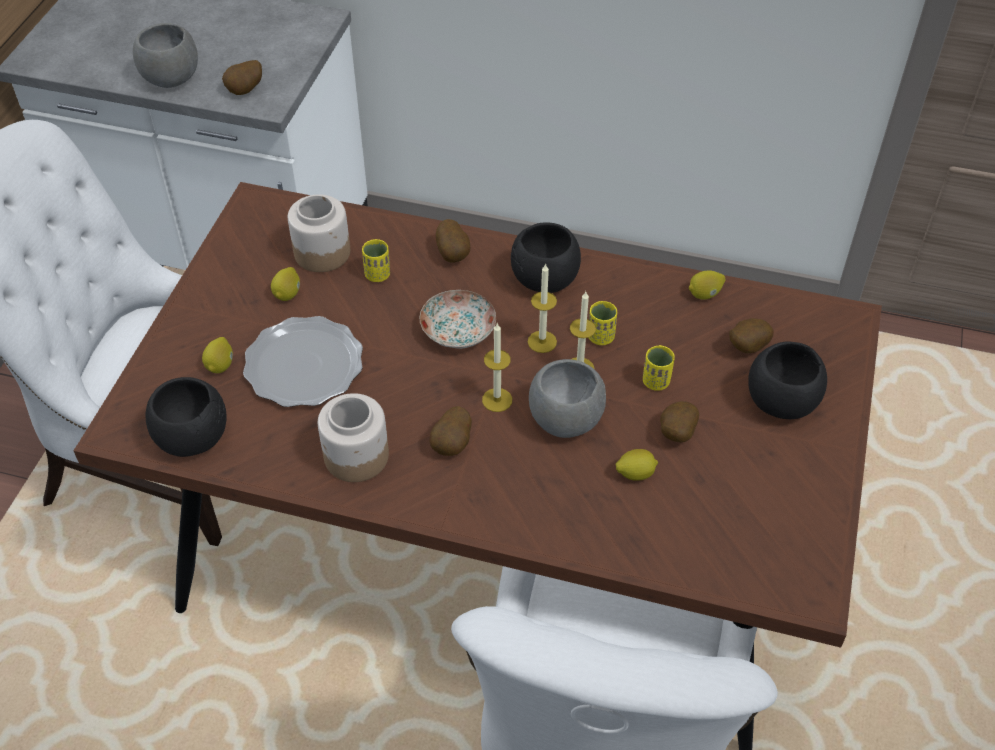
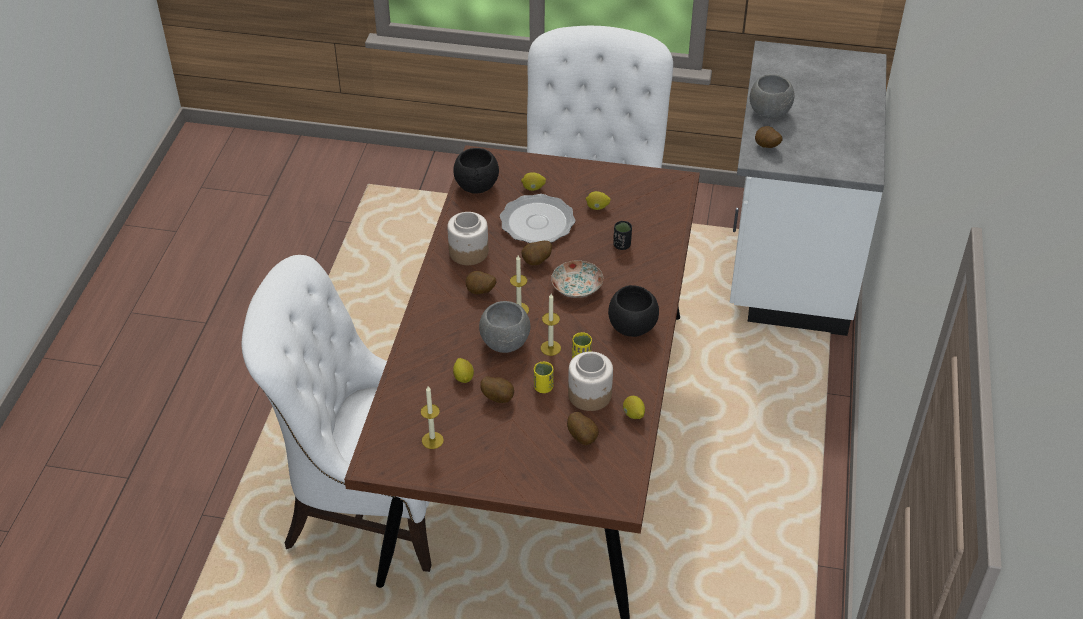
camera: 85 degrees right, 5 degrees down
jar [288,194,350,272] -> jar moved to [568,351,613,411]
yellow cup [362,239,390,282] -> black cup [613,221,632,250]
potato [436,219,470,262] -> potato moved to [521,241,552,265]
candle [528,263,557,353] -> candle moved to [421,386,444,449]
black bowl [748,342,827,419] -> none

